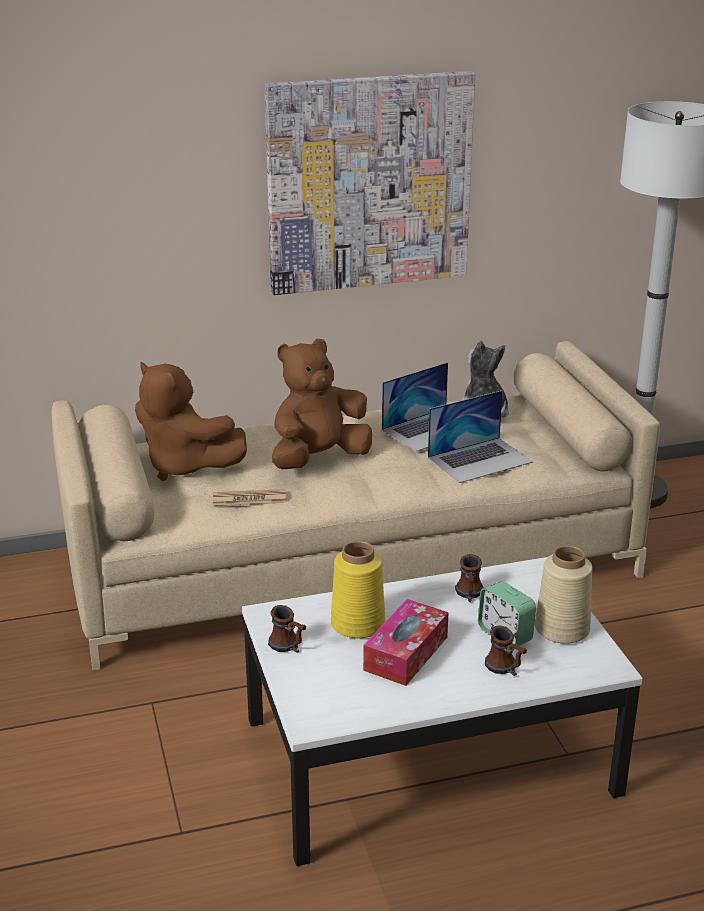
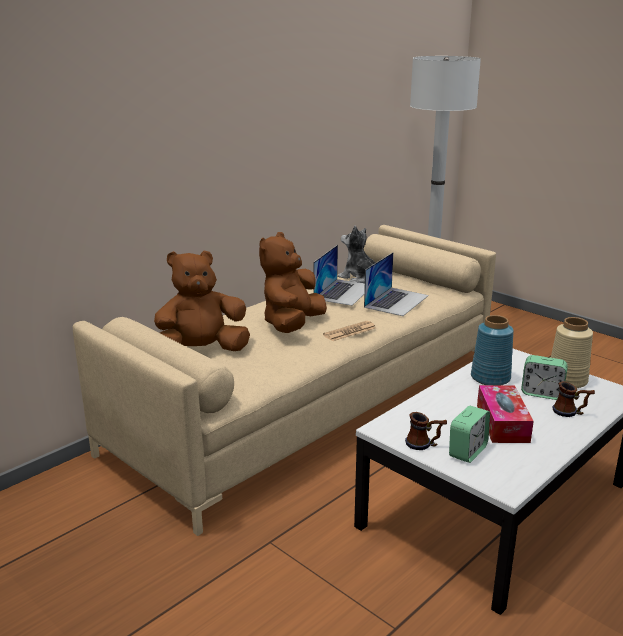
camera: 30 degrees left, 5 degrees down
brown plush toy [135,362,247,481] -> brown plush toy turned 150 degrees clockwise [154,251,250,351]
newspaper [213,489,287,506] -> newspaper moved to [323,321,376,341]
picture [264,71,475,295] -> none
yellow vase [331,541,385,638] -> none
mug [455,554,484,602] -> blue vase [471,315,514,385]
none -> alarm clock [449,406,490,463]

